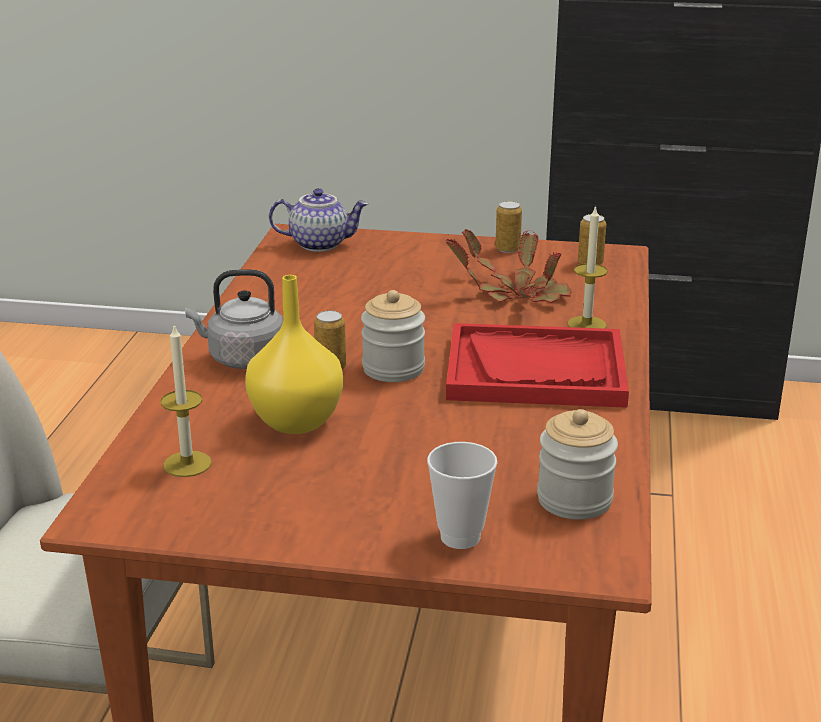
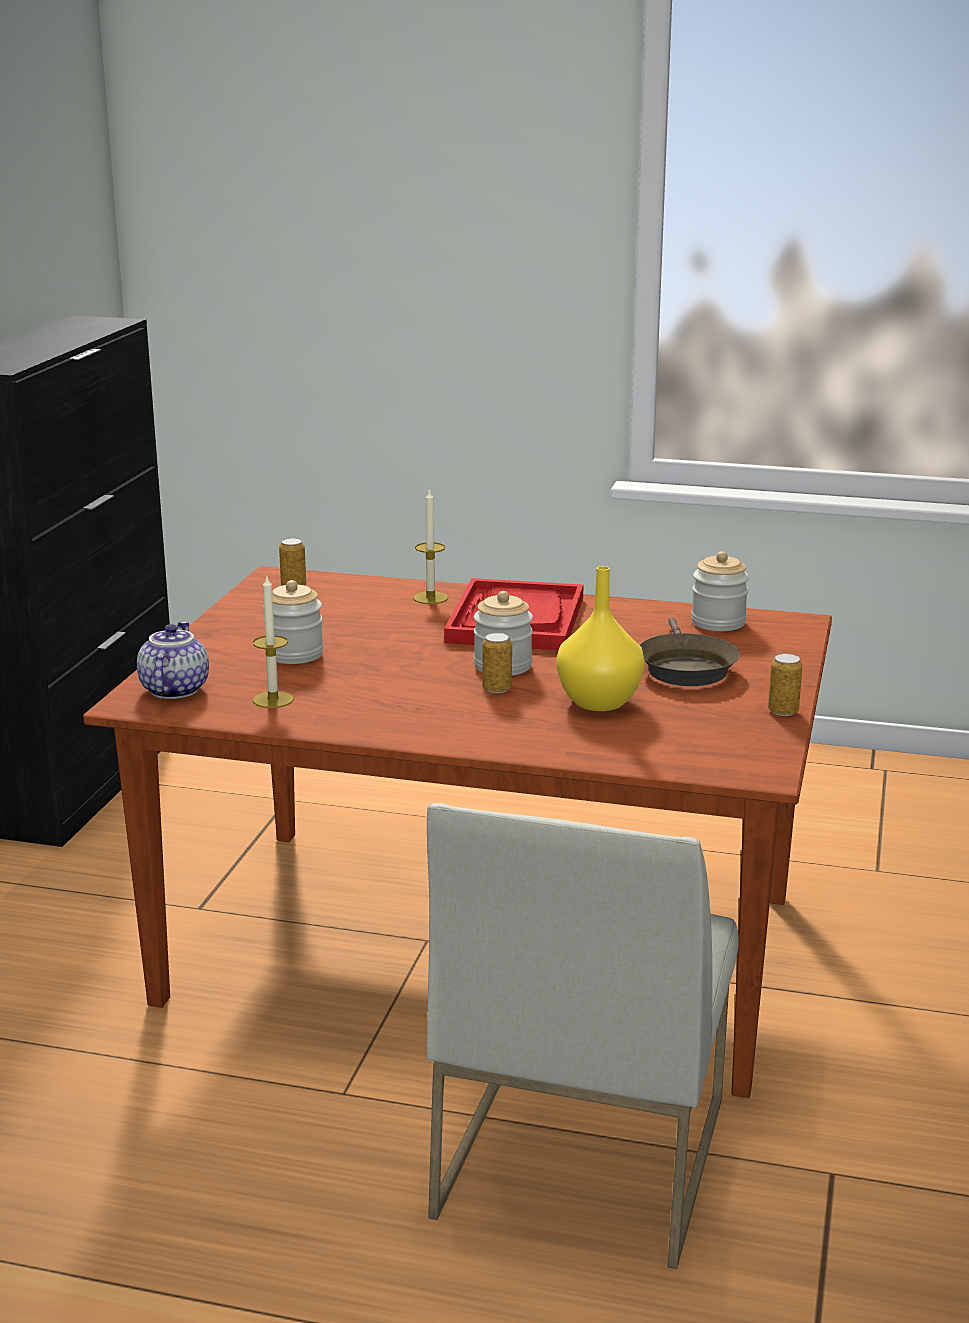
camera: 85 degrees left, 5 degrees down
candle [160,323,212,477] -> candle moved to [253,577,294,708]
grey kettle [185,269,283,369] -> none
cup [427,442,497,549] -> none
potted plant [446,229,572,303] -> none
can [495,201,522,253] -> can moved to [768,654,802,716]
none -> jar [263,580,323,664]
none -> brown frying pan [640,617,740,686]

